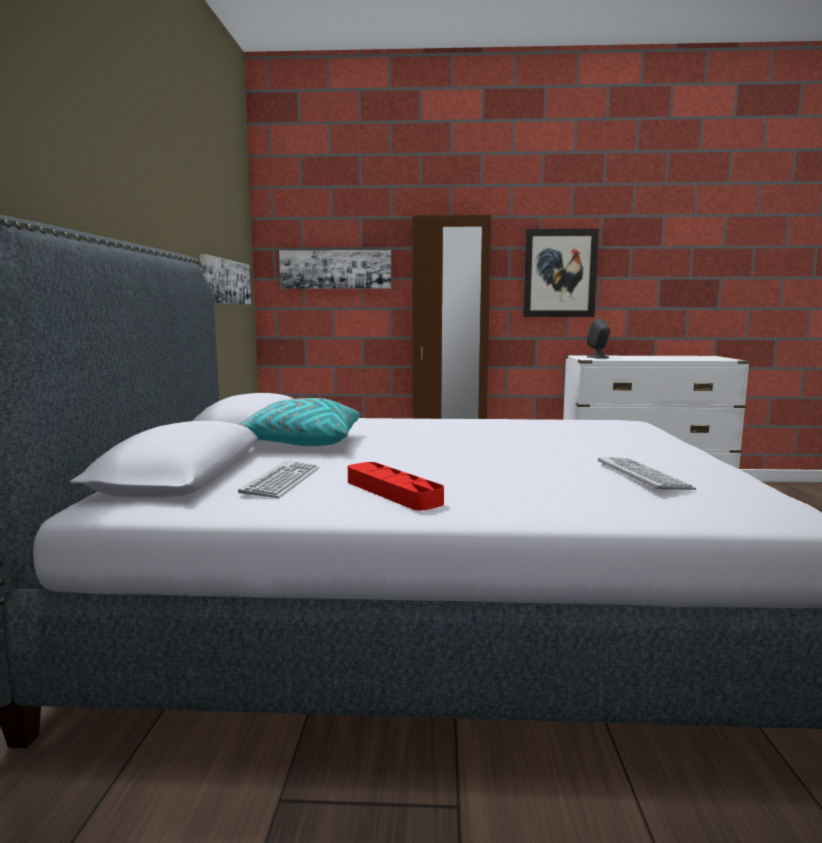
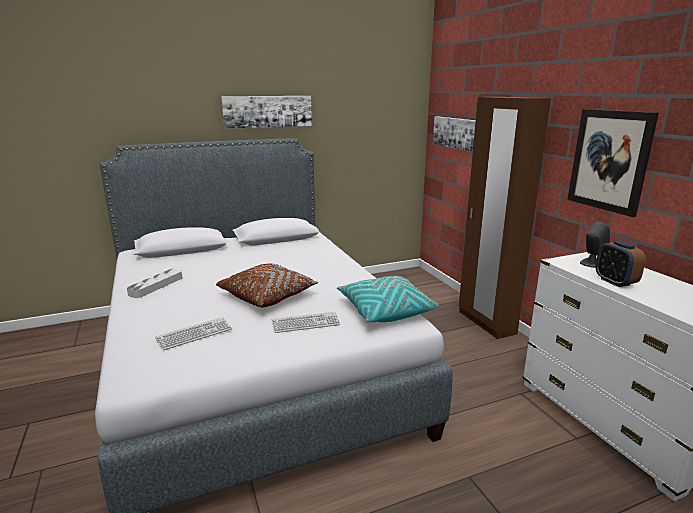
camera: 65 degrees right, 10 degrees up
picture [200,254,251,304] -> picture moved to [221,96,312,129]
turquoise pillow [238,398,361,446] -> turquoise pillow moved to [337,276,439,323]
keyboard [238,461,319,498] -> keyboard moved to [272,312,340,333]
red tray [348,462,444,511] -> grey tray [127,269,183,298]
none -> brown pillow [216,263,318,308]
none -> alarm clock [596,240,646,287]

